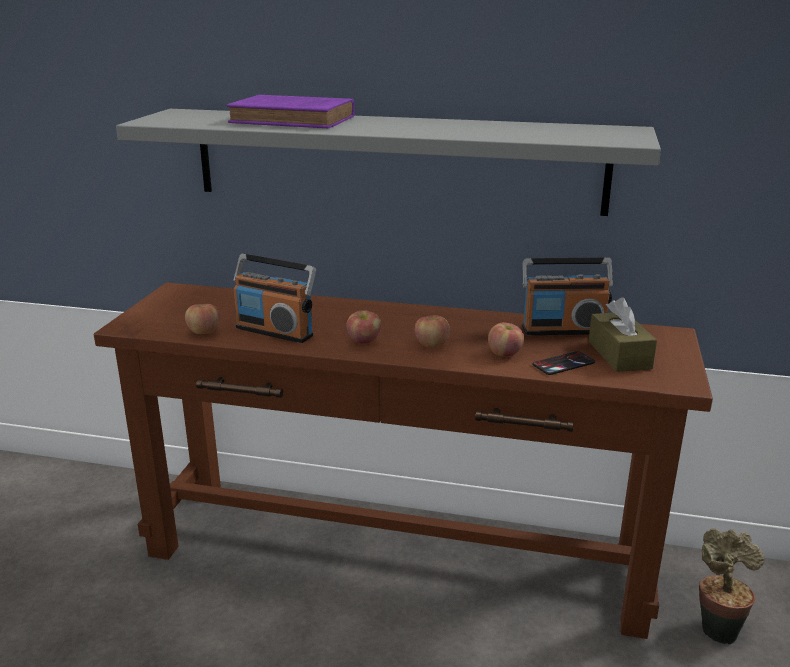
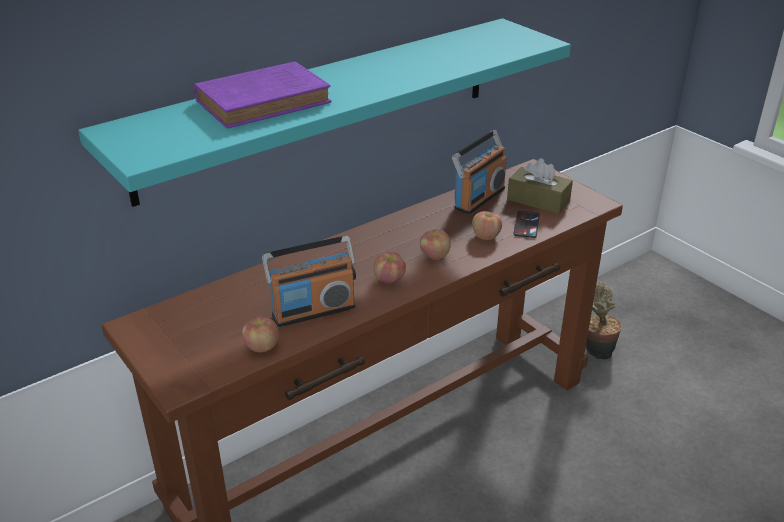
camera: 50 degrees left, 10 degrees up
grey shelf [116,109,661,216] -> turquoise shelf [78,18,571,207]

